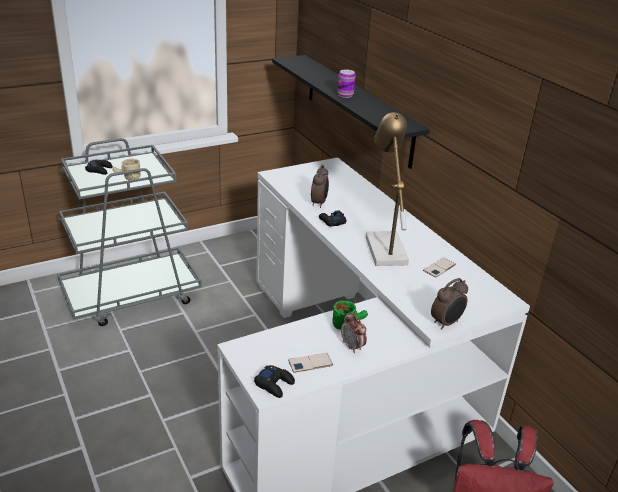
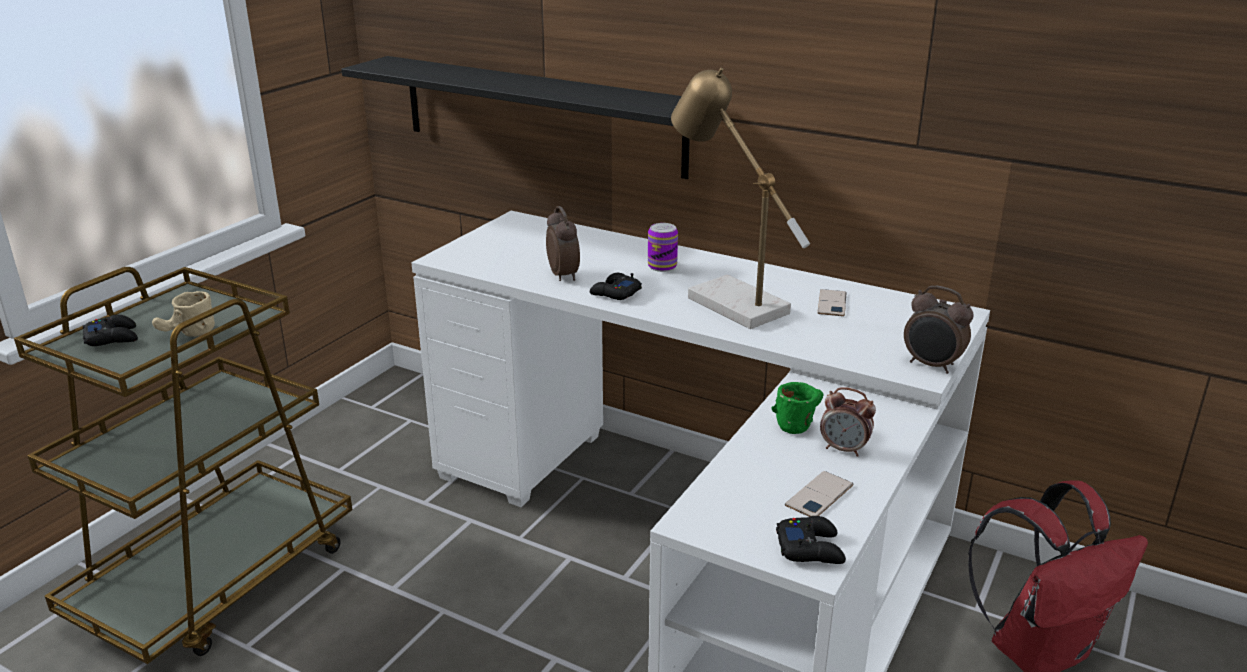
camera: 30 degrees left, 5 degrees down
grey cart [57,138,202,326] -> brown cart [14,267,353,664]
can [337,69,356,98] -> can moved to [648,223,678,272]
alarm clock [431,278,468,330] -> alarm clock turned 105 degrees clockwise [904,286,973,374]

